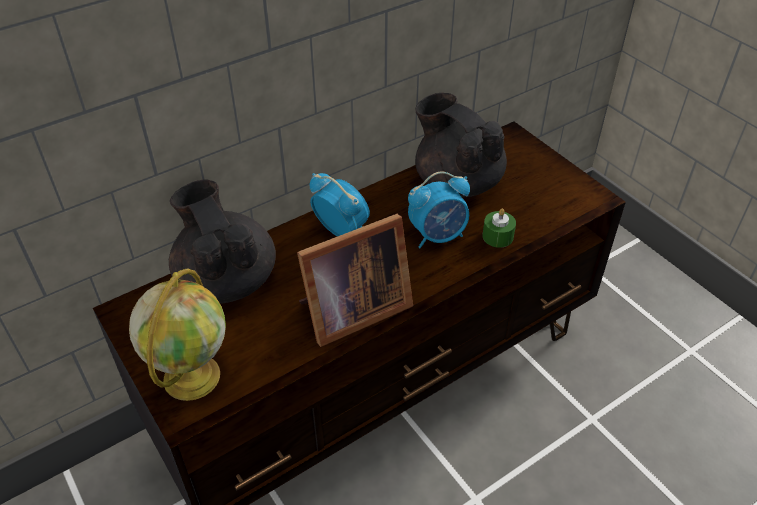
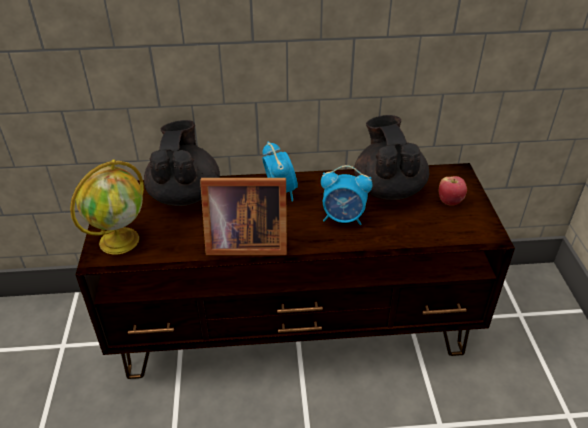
camera: 30 degrees right, 5 degrees down
green candle [482,209,516,248] -> none
none -> apple [439,176,467,206]

